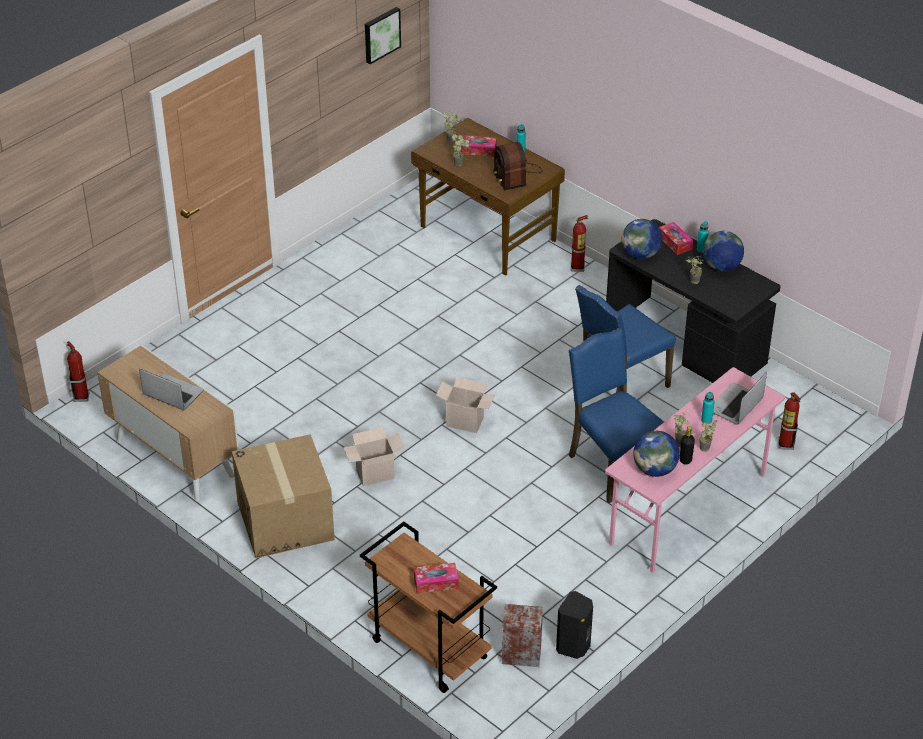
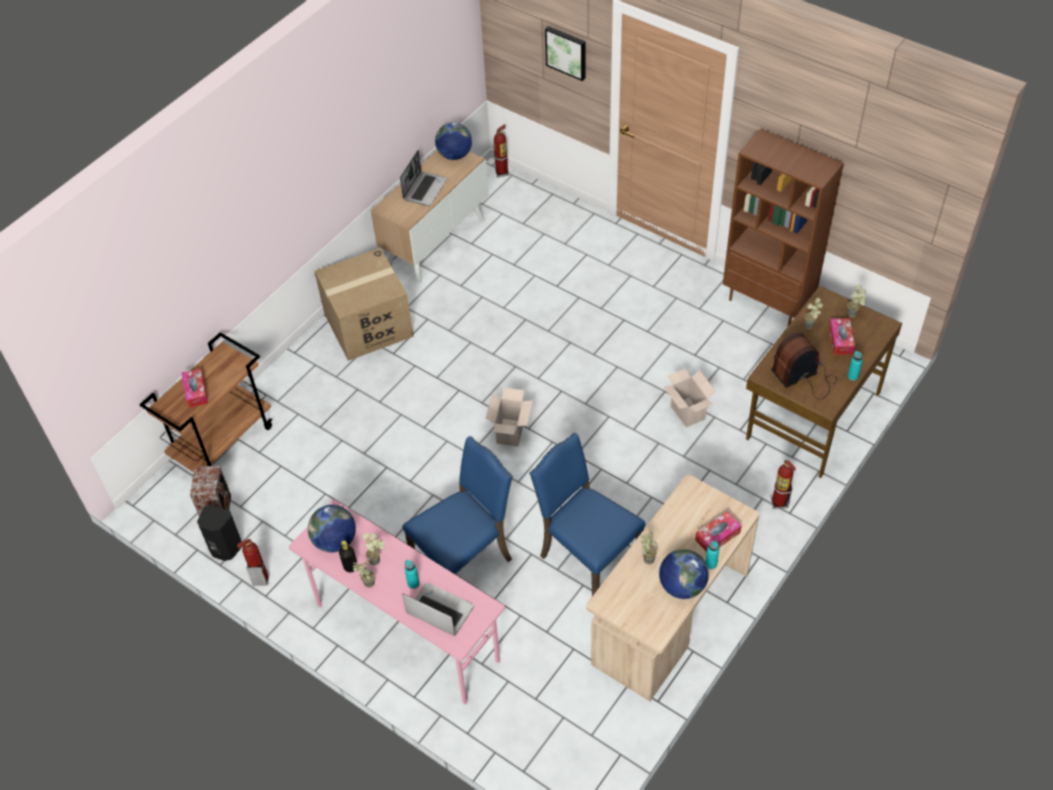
camera: 85 degrees right, 10 degrees up
cardboard box [343,427,404,486] -> cardboard box moved to [664,369,716,427]
picture [365,7,401,64] -> picture moved to [545,26,586,81]
black desk [606,219,780,383] -> beige desk [587,475,759,701]
globe [622,219,662,259] -> globe moved to [435,122,472,160]
fire extinguisher [778,392,801,450] -> fire extinguisher moved to [237,539,270,586]
none -> brown bookcase [723,128,844,326]

